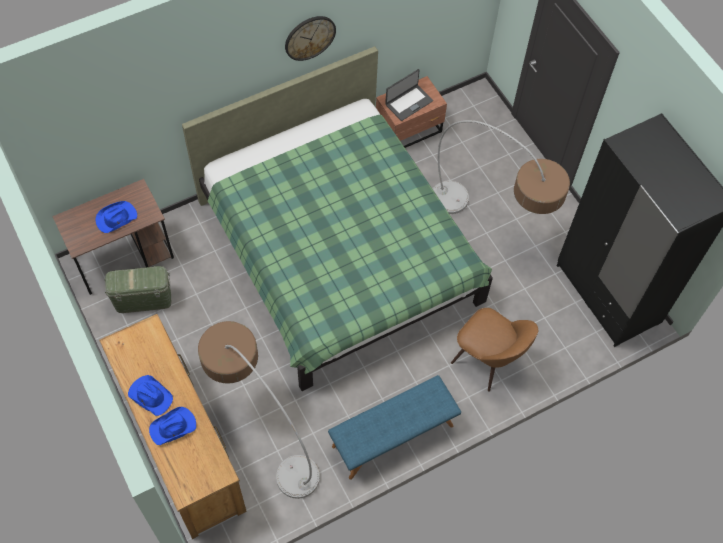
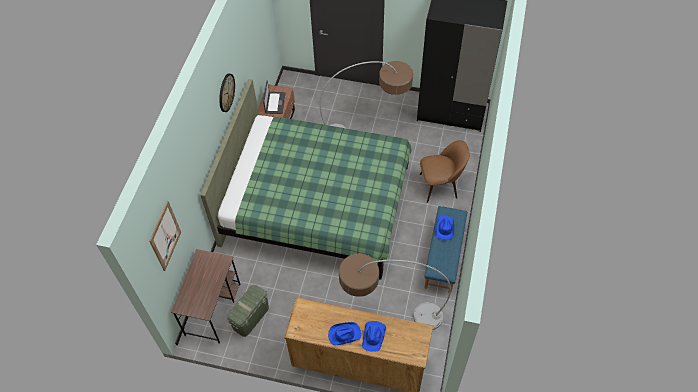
camera: 45 degrees left, 5 degrees down
blue hat [96,201,137,233] -> blue hat moved to [435,216,454,240]
none -> picture [149,201,181,271]

